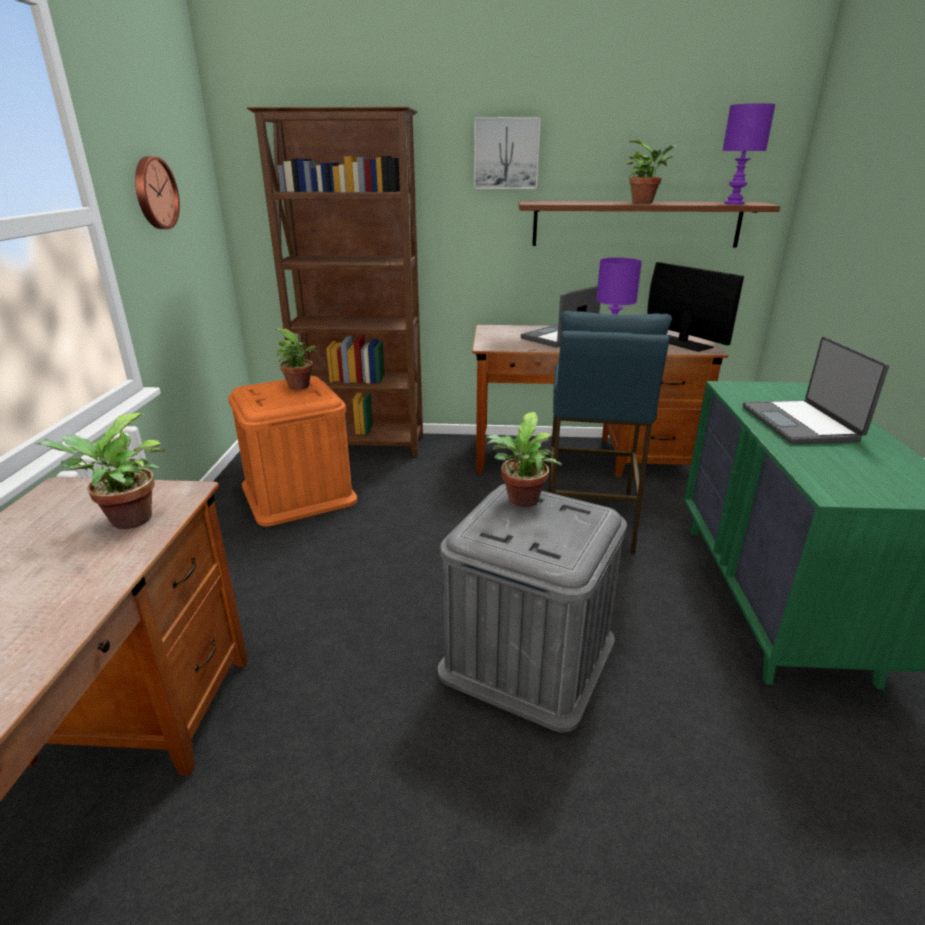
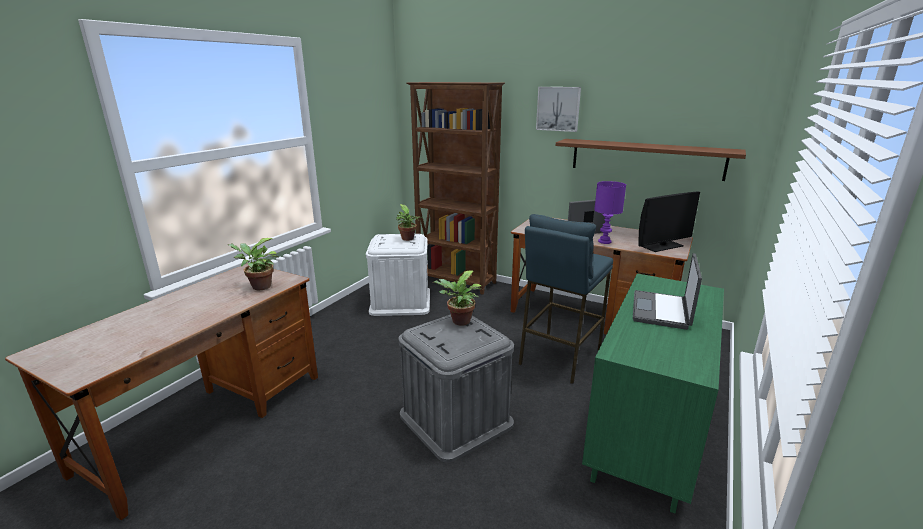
camera: 25 degrees right, 5 degrees down
wall clock [135,156,180,229] -> none
orange storage box [228,376,357,526] -> white storage box [366,234,430,316]
potted plant [626,140,676,204] -> none
monitor [647,262,744,352] -> monitor turned 75 degrees clockwise [638,191,700,252]
purple table lamp [723,103,776,205] -> none

